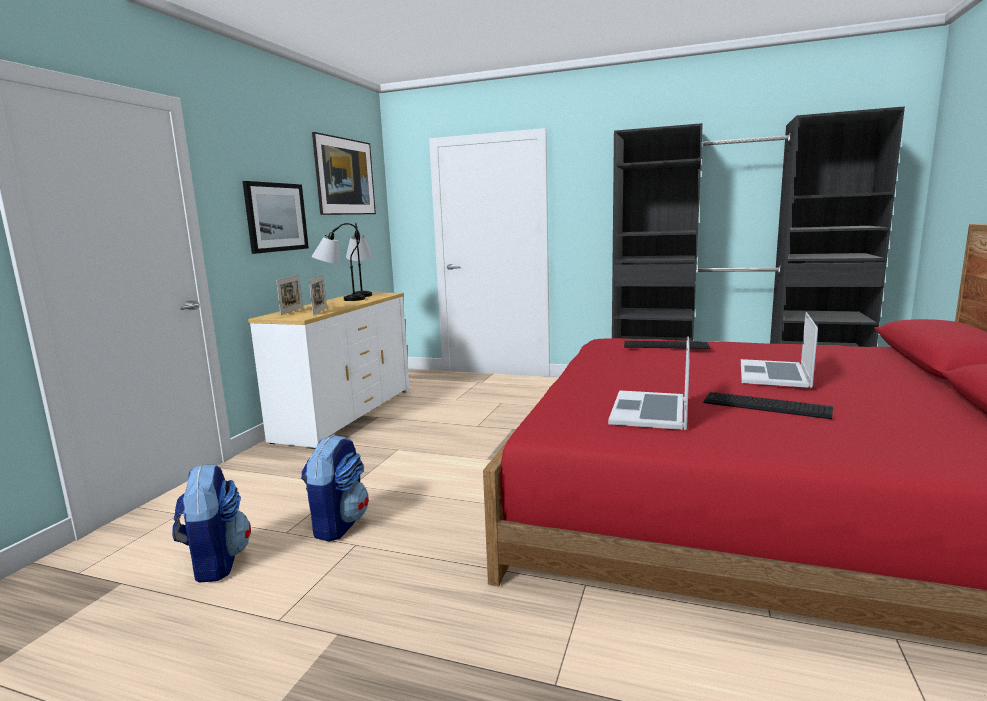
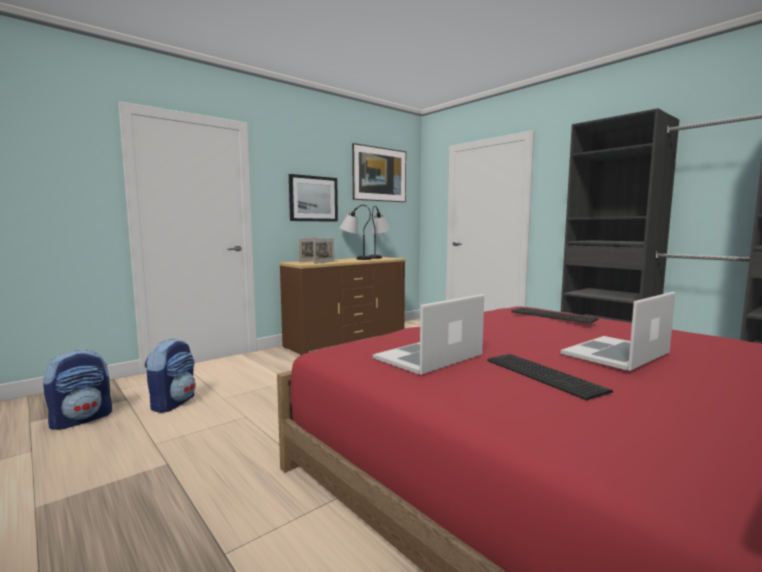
camera: 30 degrees right, 5 degrees down
white dresser [248,293,410,449] -> brown dresser [279,257,406,355]
backpack [301,435,369,542] -> backpack moved to [43,349,112,430]

